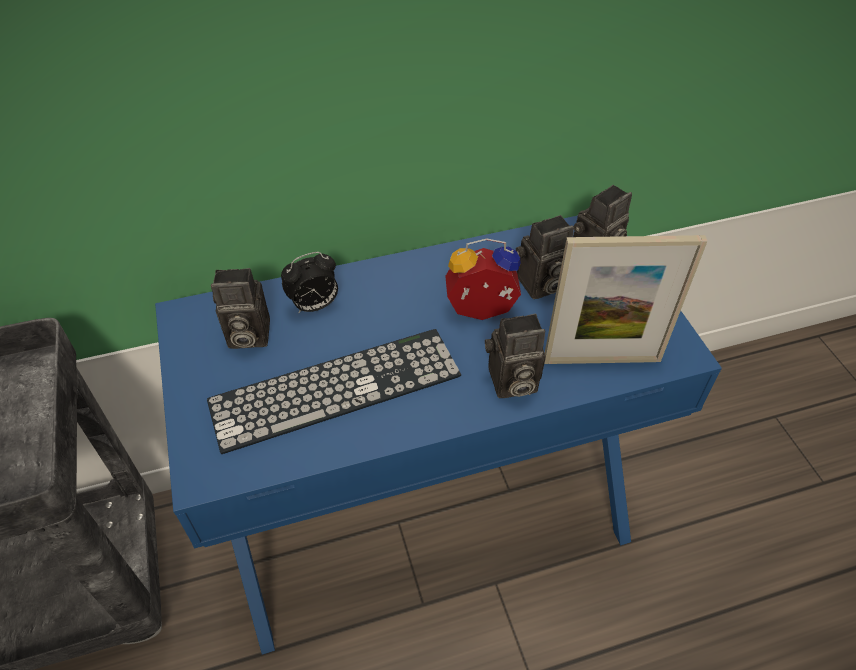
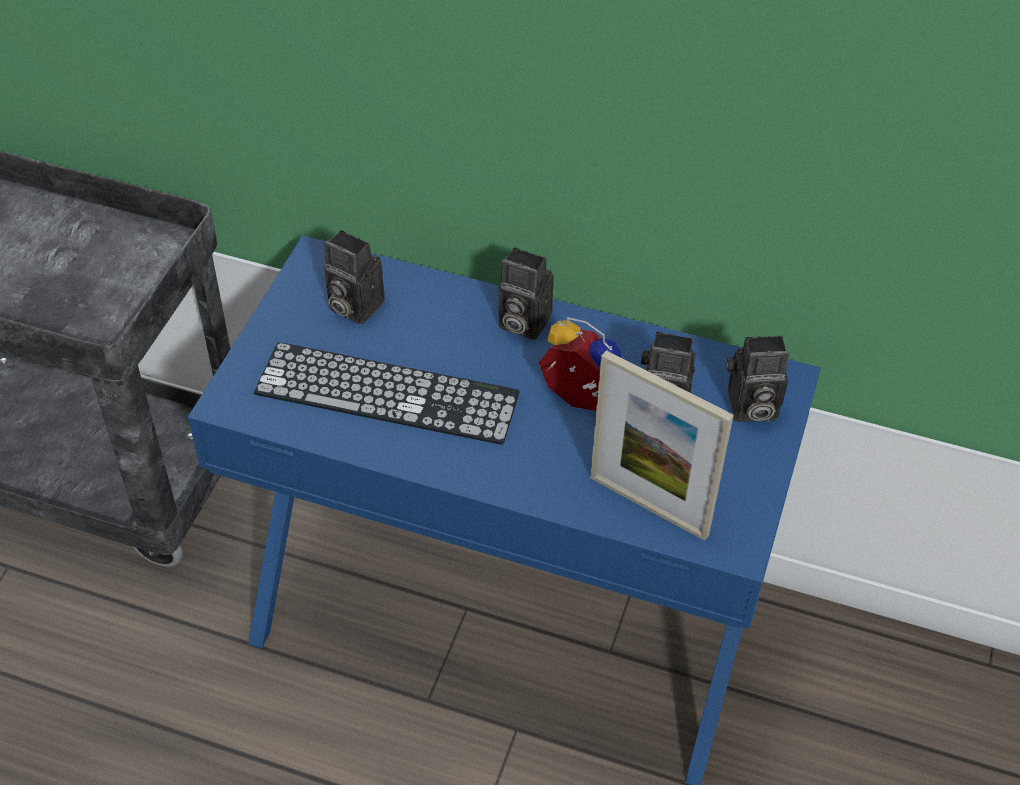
camera: 35 degrees right, 0 degrees up
alarm clock [281,252,338,313] -> none
camera [485,314,546,398] -> camera moved to [498,247,554,340]

